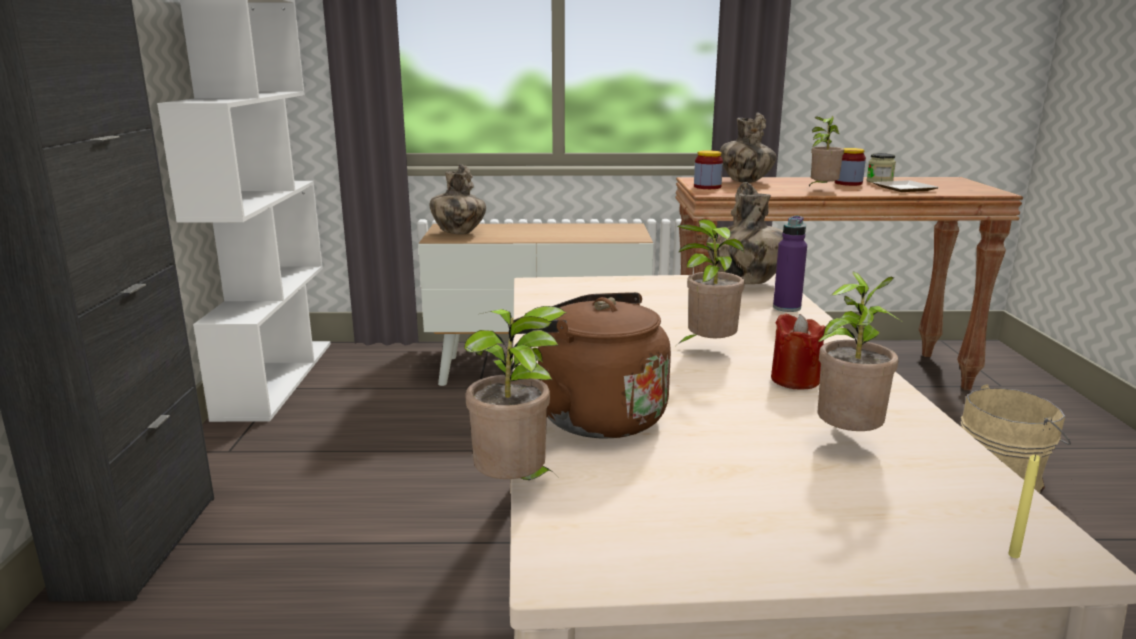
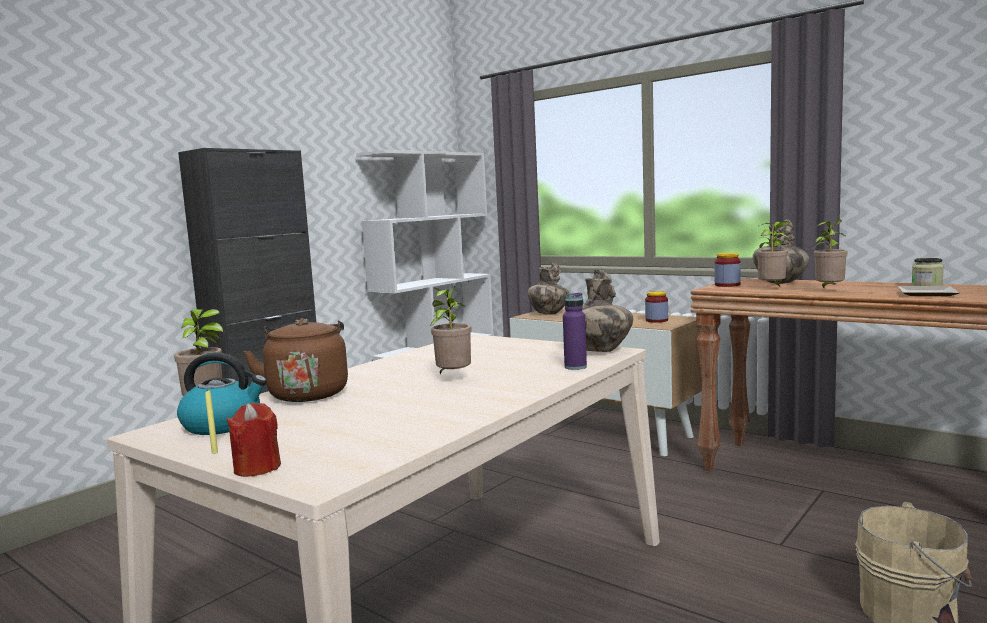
camera: 40 degrees right, 10 degrees down
red candle [771,313,825,389] -> red candle moved to [227,403,281,477]
potted plant [817,271,901,431] -> potted plant moved to [756,221,790,286]
jar [835,148,866,186] -> jar moved to [645,291,668,323]
yellow candle [1008,455,1040,558] -> yellow candle moved to [205,389,218,454]
none -> kettle [177,352,267,435]

